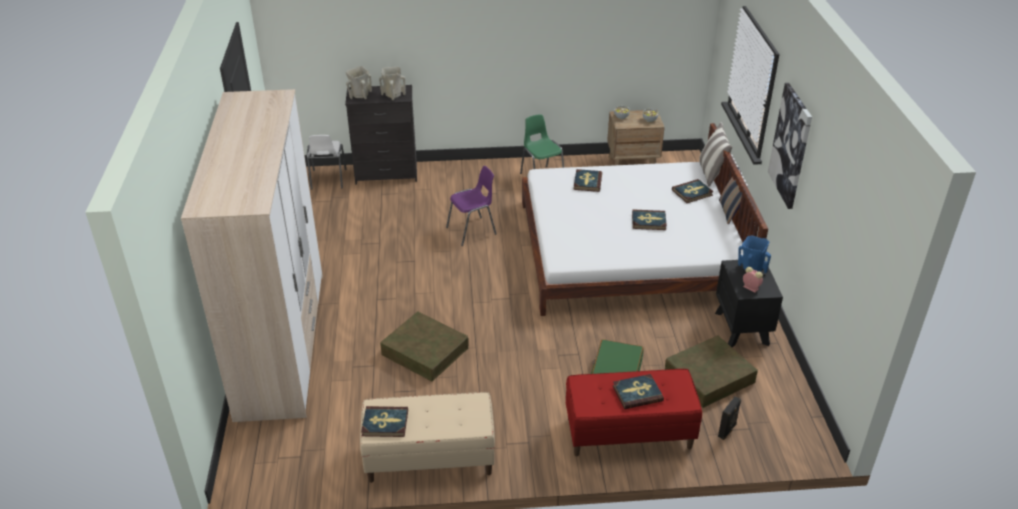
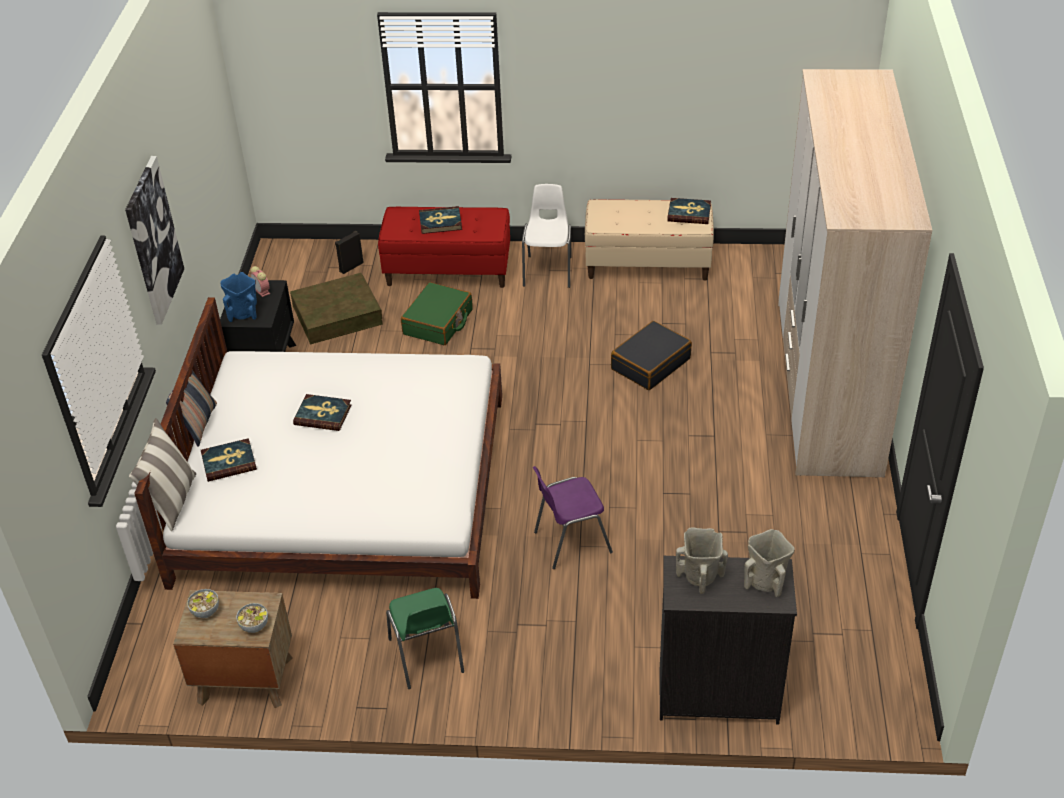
camera: 170 degrees left, 5 degrees up
white chair [307,135,346,190] -> white chair moved to [522,184,572,288]
brown storage box [380,311,468,381] -> black suitcase [611,321,692,390]
book [574,169,602,192] -> none

